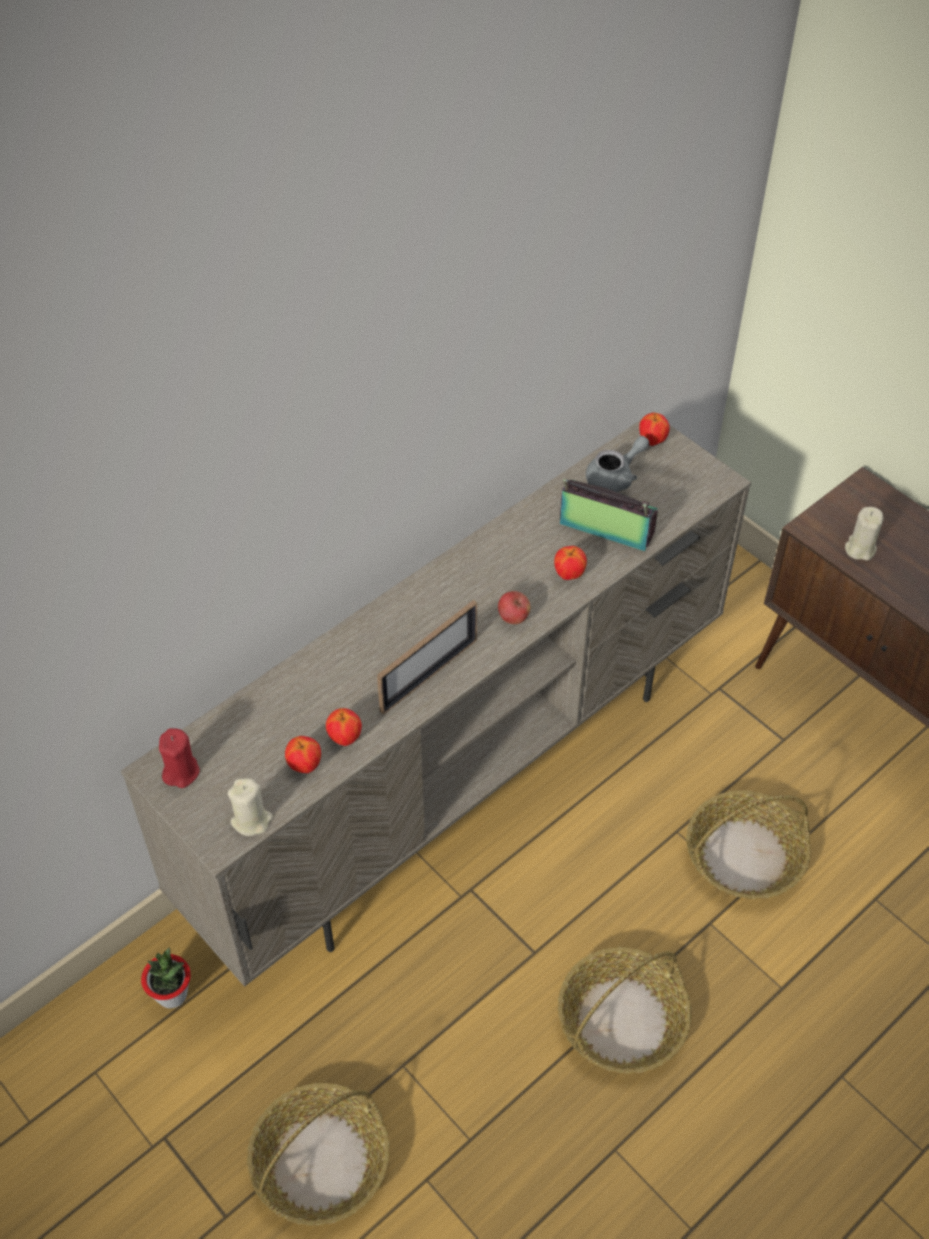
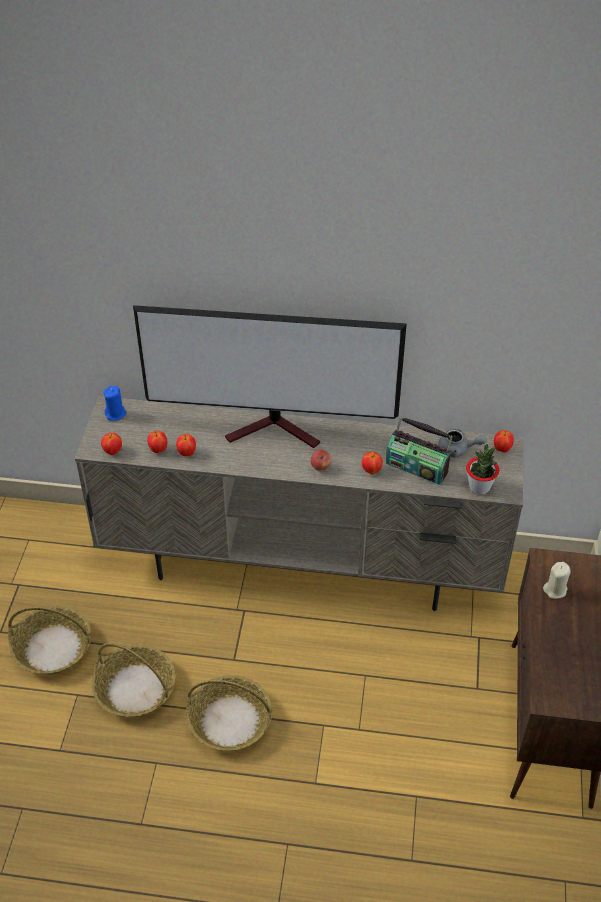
camera: 50 degrees right, 5 degrees down
potted plant [141,948,191,1008] -> potted plant moved to [466,444,499,495]
red candle [159,728,200,788] -> blue candle [103,386,127,421]
beige candle [228,778,273,836] -> apple [101,433,122,455]
picture frame [377,600,477,715] -> none
radio [560,478,658,551] -> radio turned 135 degrees clockwise [386,416,453,485]
basket [686,790,811,899] -> basket moved to [92,643,176,717]
none -> television [133,305,407,448]

